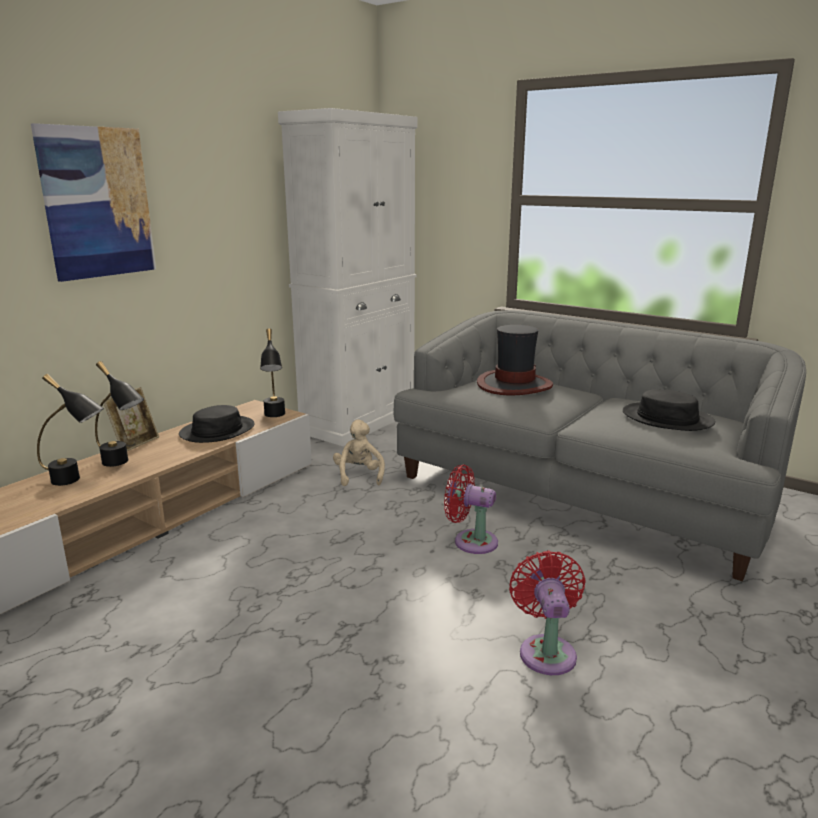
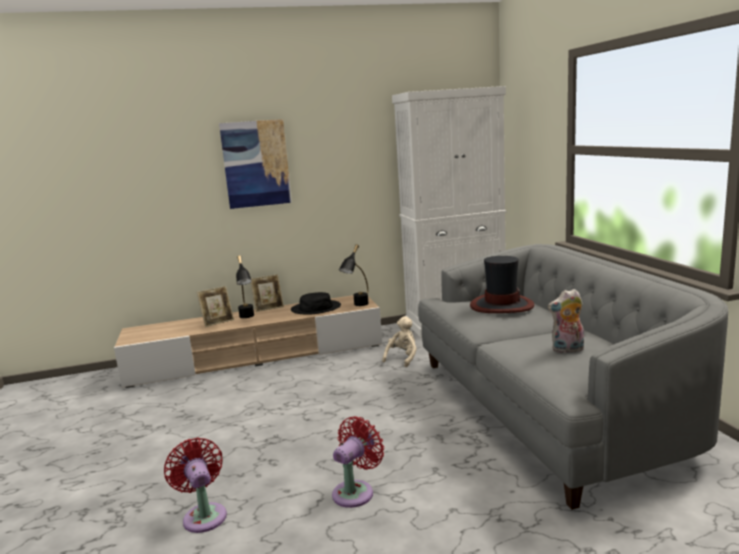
camera: 40 degrees right, 5 degrees down
black table lamp [37,374,104,486] -> picture frame [197,286,234,327]
red fan [444,465,498,554] -> red fan moved to [164,438,227,533]
black hat [623,389,715,431] -> plush toy [548,289,584,353]

